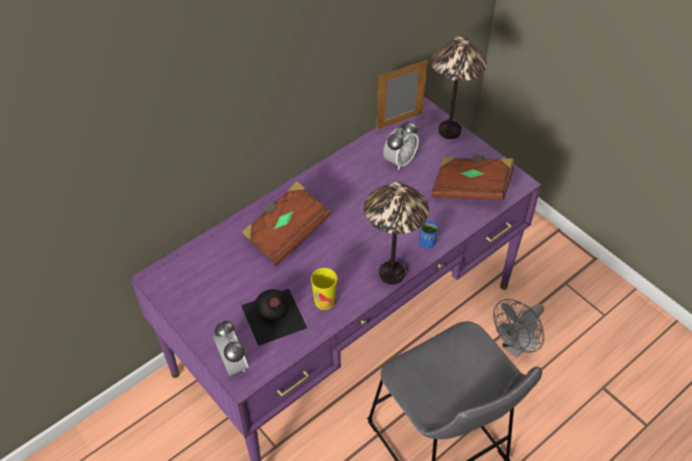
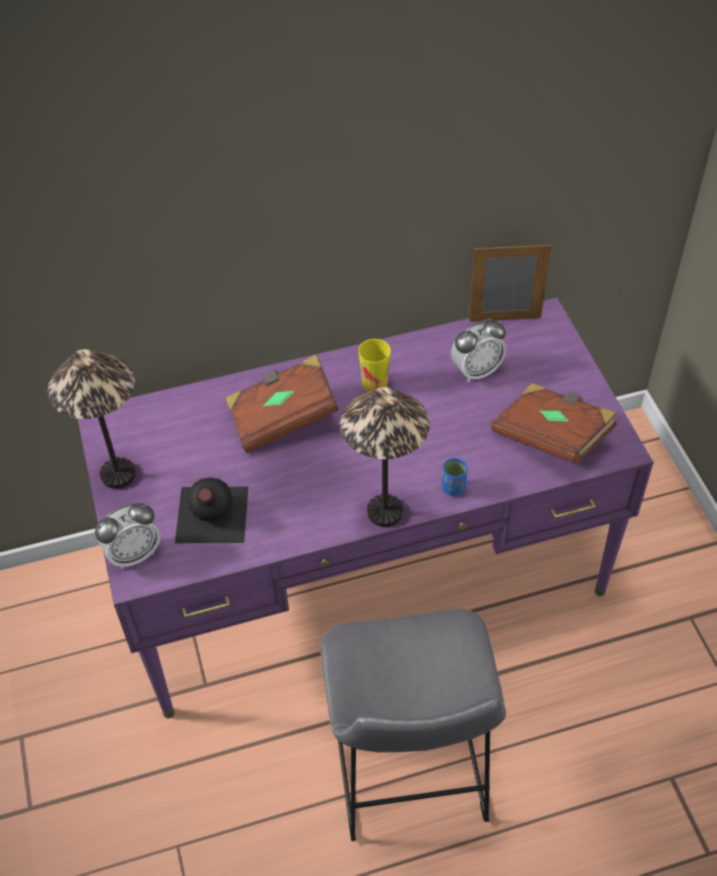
camera: 25 degrees right, 0 degrees up
alarm clock [213,321,249,376] -> alarm clock turned 60 degrees clockwise [95,503,160,569]
cup [311,268,337,310] -> cup moved to [358,339,391,392]
table lamp [431,36,487,139] -> table lamp moved to [47,349,135,489]
grey fan [493,299,544,358] -> none

